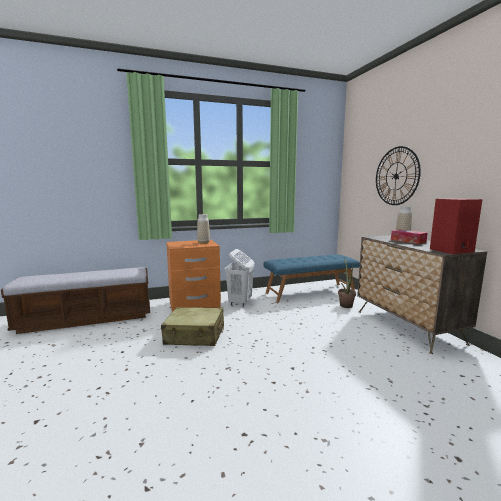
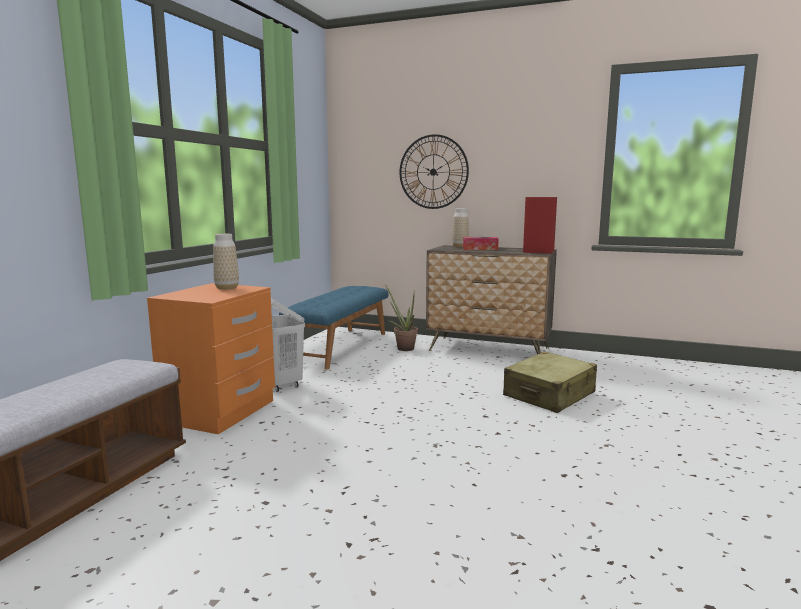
camera: 50 degrees left, 0 degrees up
beige suitcase [161,307,224,346] -> beige suitcase moved to [503,352,597,413]

